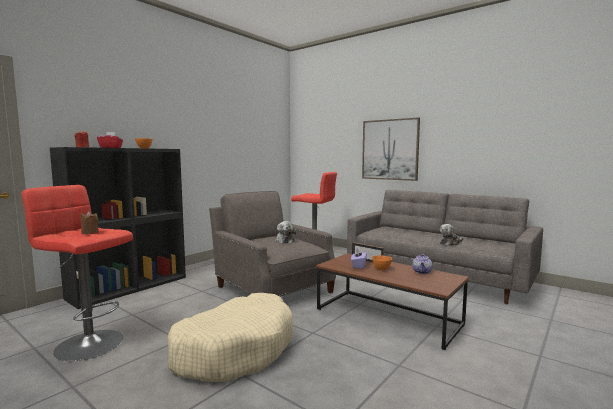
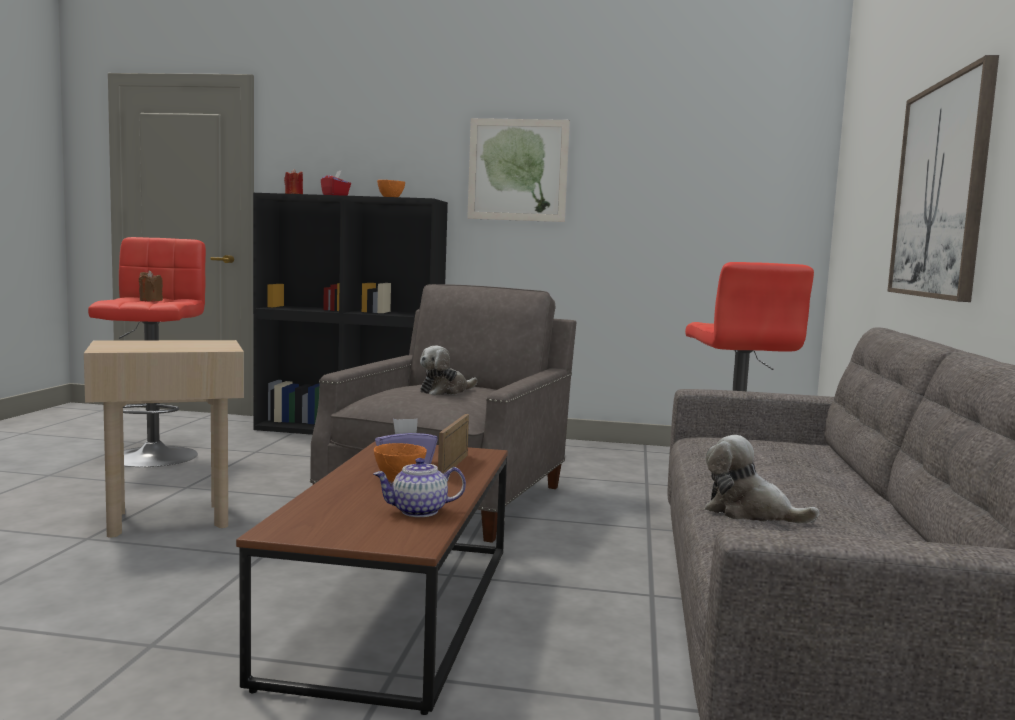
camera: 60 degrees right, 0 degrees up
beige dog bed [167,293,293,382] -> beige side table [84,340,244,538]
none -> picture [467,118,570,222]

